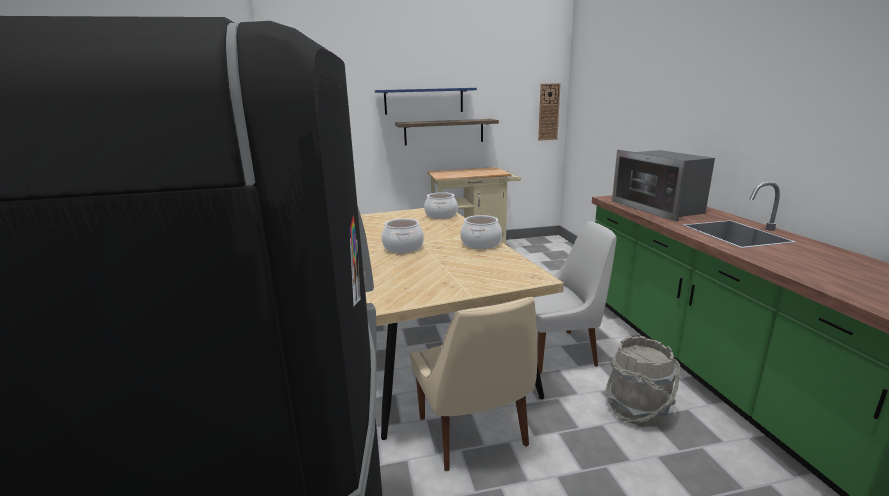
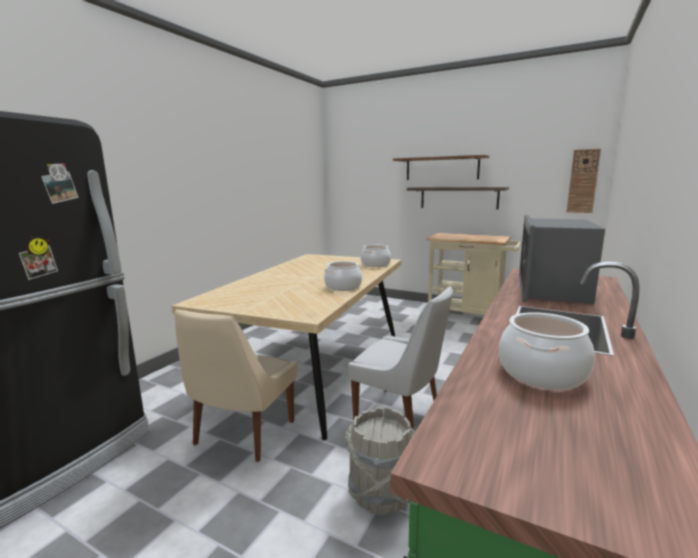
camera: 40 degrees right, 5 degrees down
blue shelf [375,88,477,115] -> brown shelf [393,155,489,180]
cooking pot [382,219,424,253] -> cooking pot moved to [499,312,595,390]

